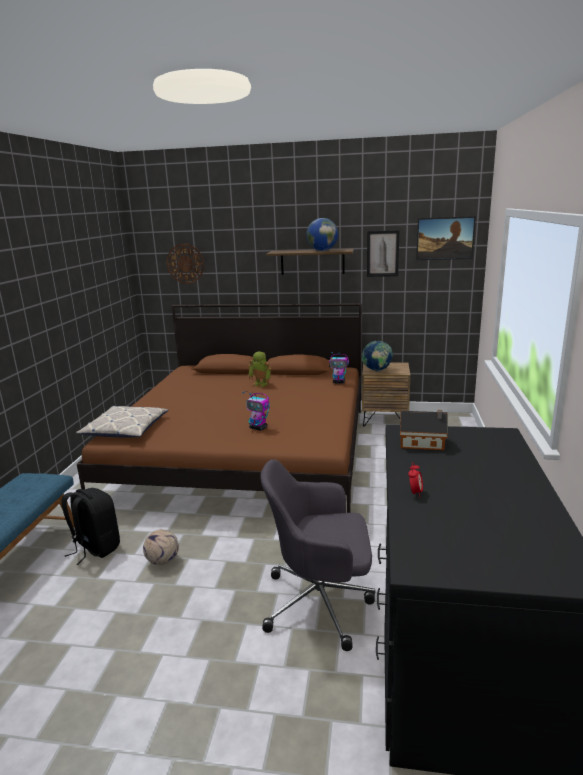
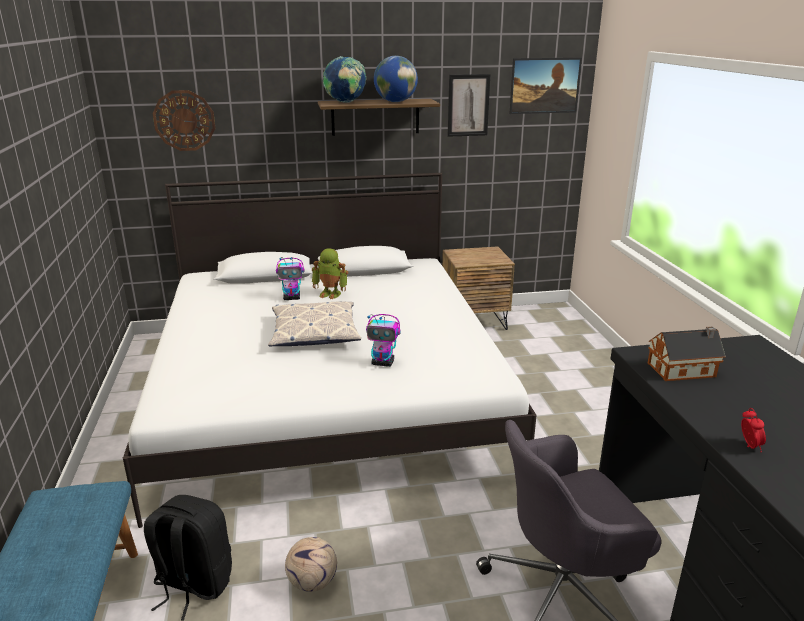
camera: 20 degrees left, 5 degrees up
pillow [76,406,168,438] -> pillow moved to [268,301,361,347]
brown bed [77,303,362,513] -> white bed [123,173,537,528]
toy robot [329,352,349,384] -> toy robot moved to [276,257,305,300]
globe [362,341,393,371] -> globe moved to [323,56,367,103]

